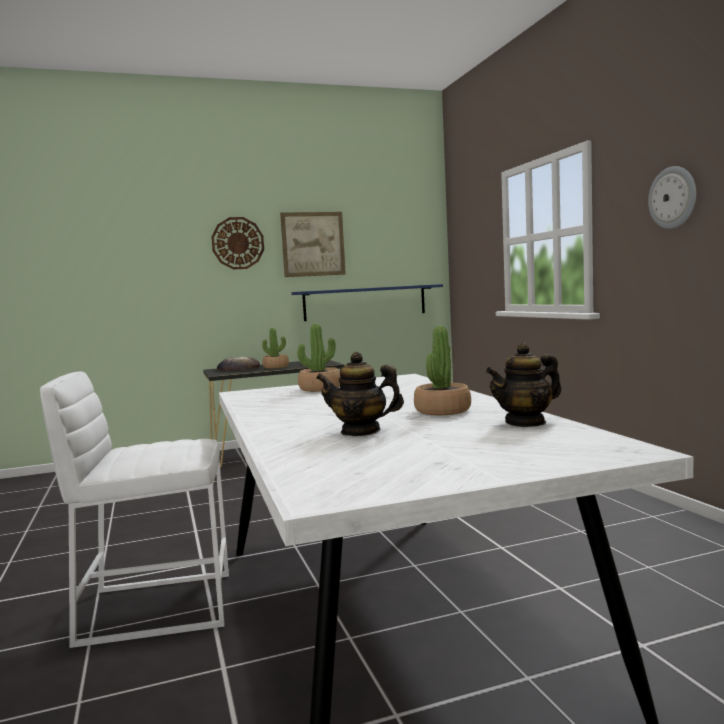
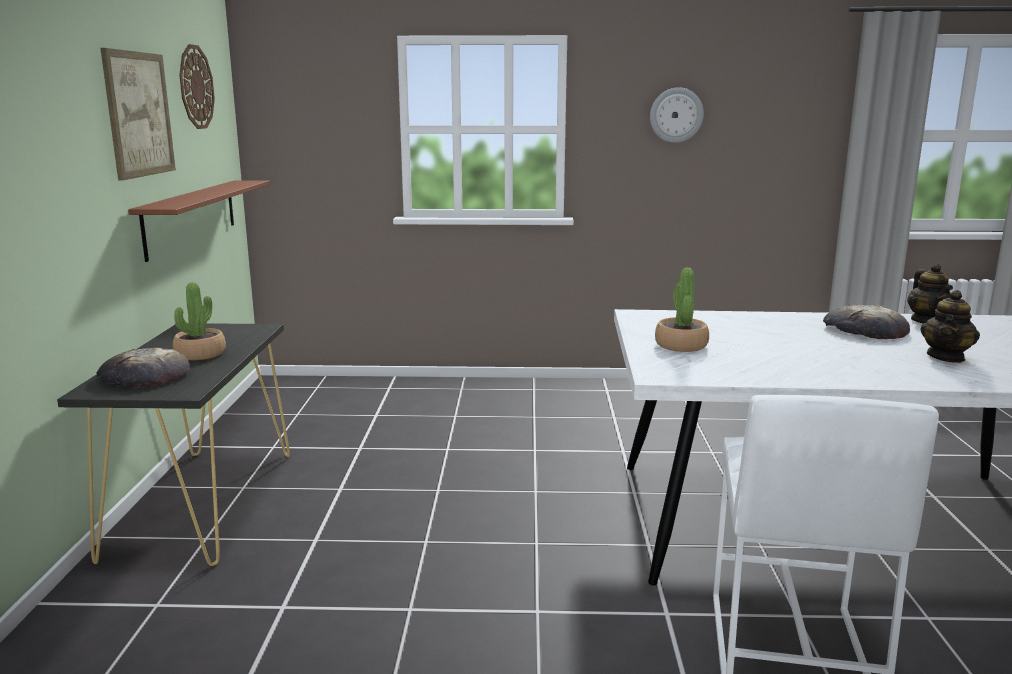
camera: 70 degrees left, 10 degrees up
wall clock [211,217,264,270] -> wall clock moved to [179,44,215,129]
blue shelf [291,284,443,321] -> brown shelf [128,180,270,262]
potted plant [414,326,471,416] -> bread [823,305,910,339]

